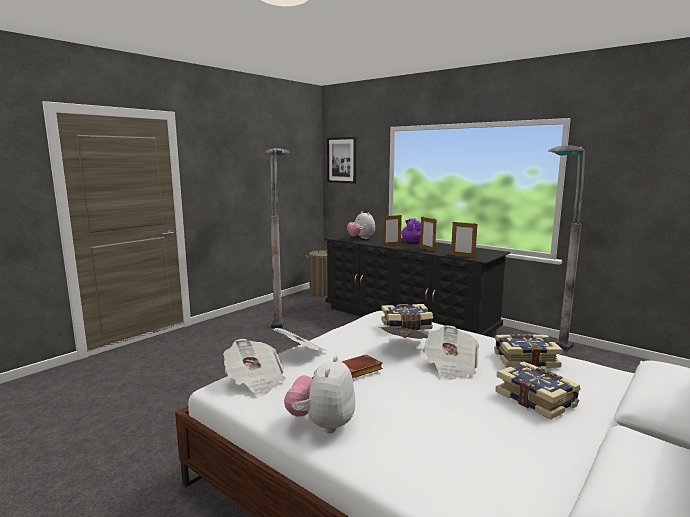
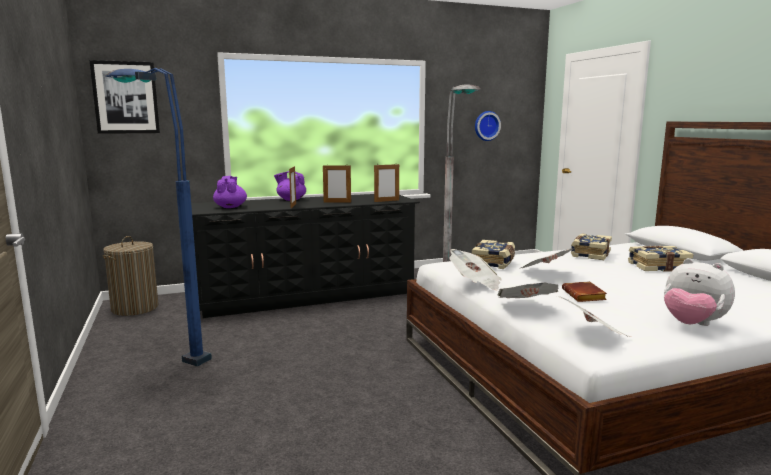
camera: 60 degrees left, 0 degrees up
grey floor lamp [265,148,290,328] -> blue floor lamp [105,68,212,366]
plush toy [347,211,375,239] -> purple teapot [213,176,247,208]
newspaper [423,325,479,380] -> newspaper moved to [450,249,502,291]
none -> wall clock [475,111,501,141]

